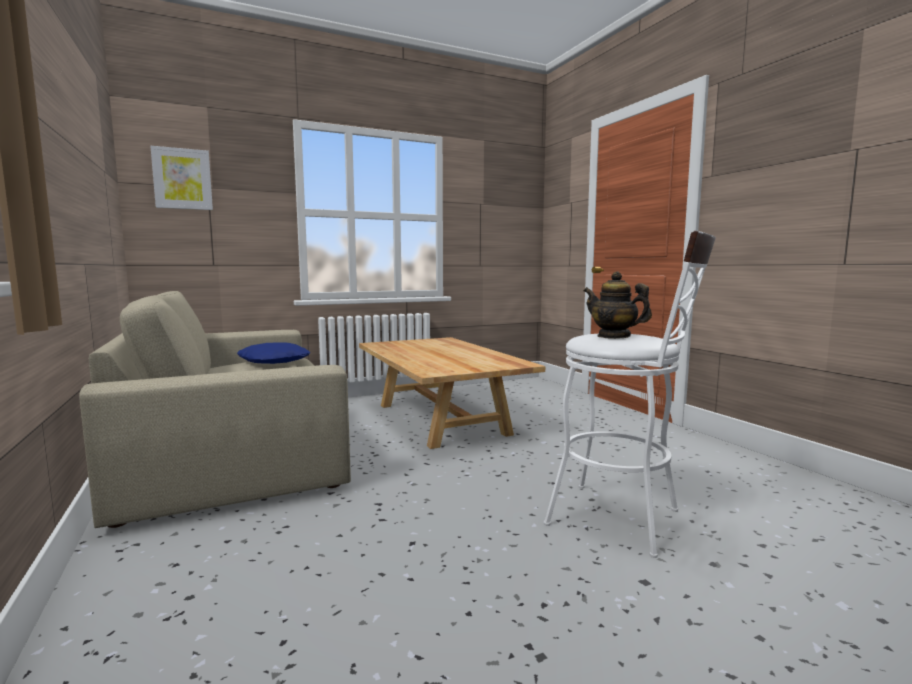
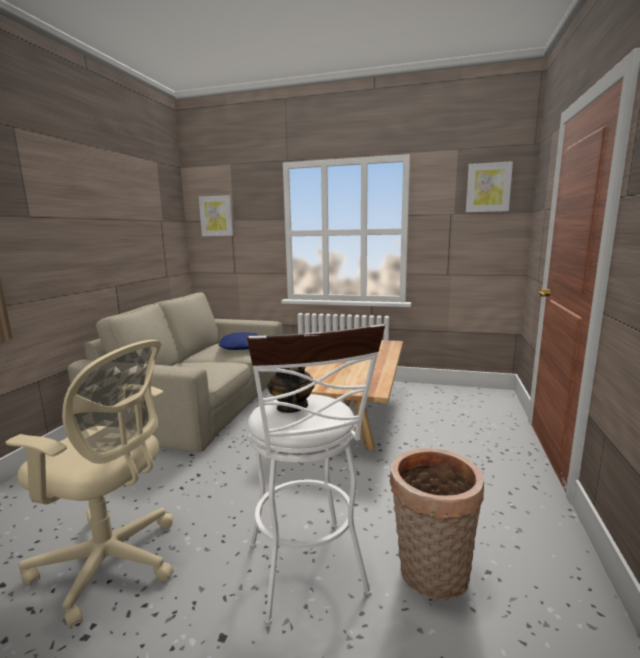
camera: 40 degrees right, 5 degrees up
none -> beige office chair [6,340,174,629]
none -> basket [390,448,484,601]
none -> picture [466,161,513,212]

